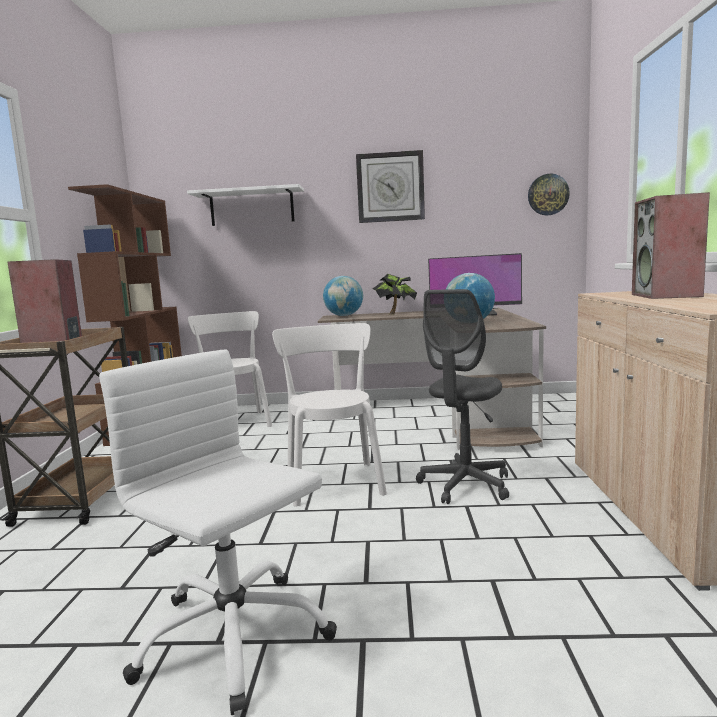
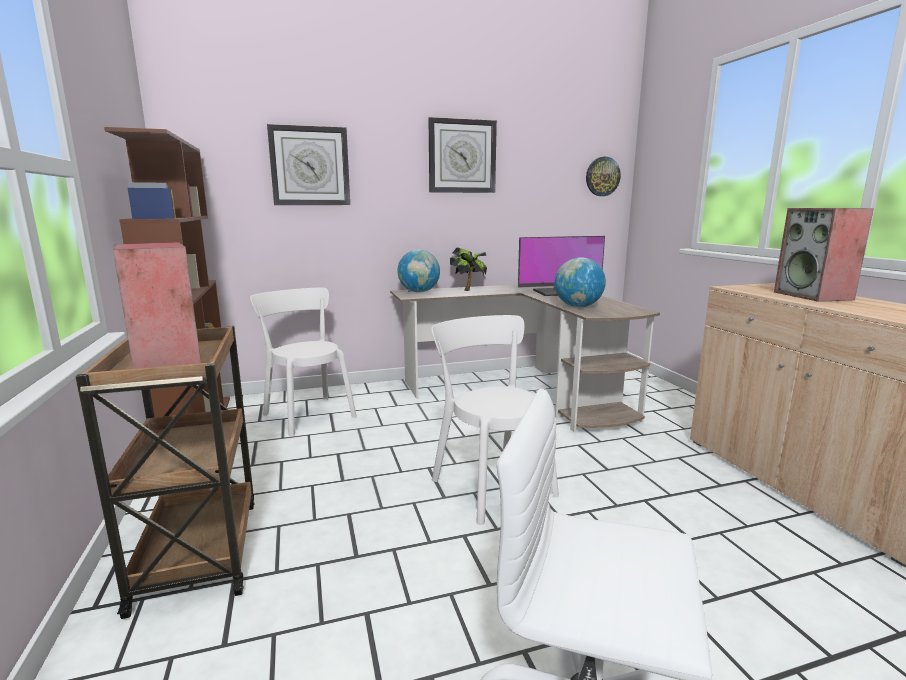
camera: 20 degrees left, 5 degrees up
white shelf [187,184,304,226] -> wall clock [267,124,350,205]
grey office chair [416,289,509,504] -> none

